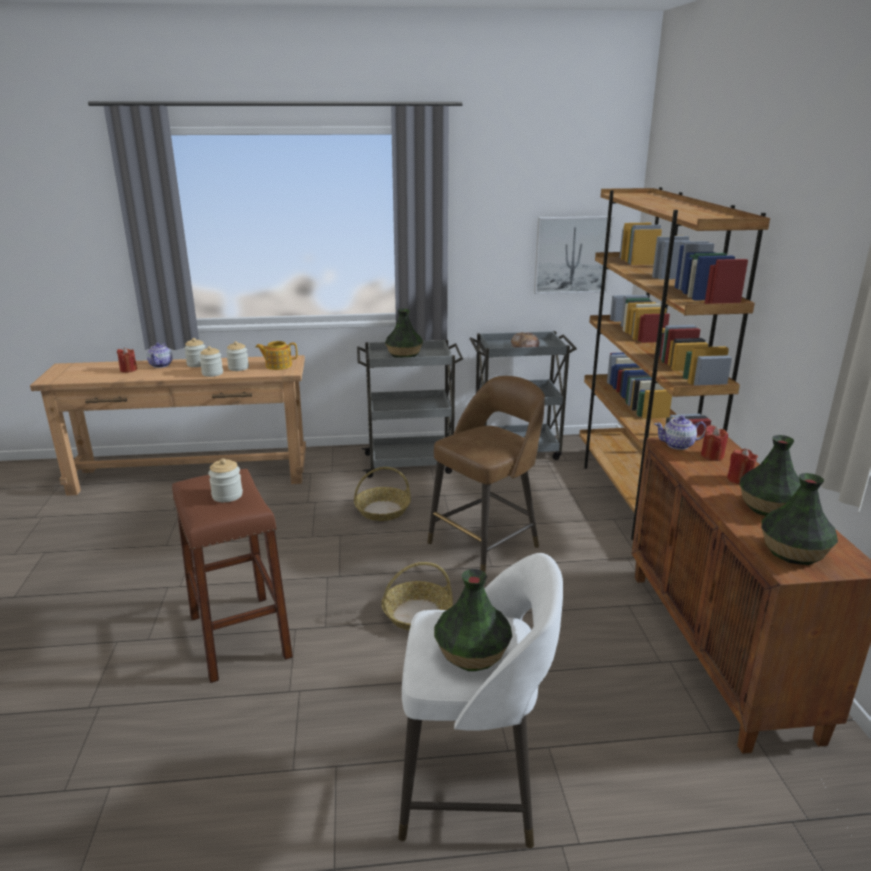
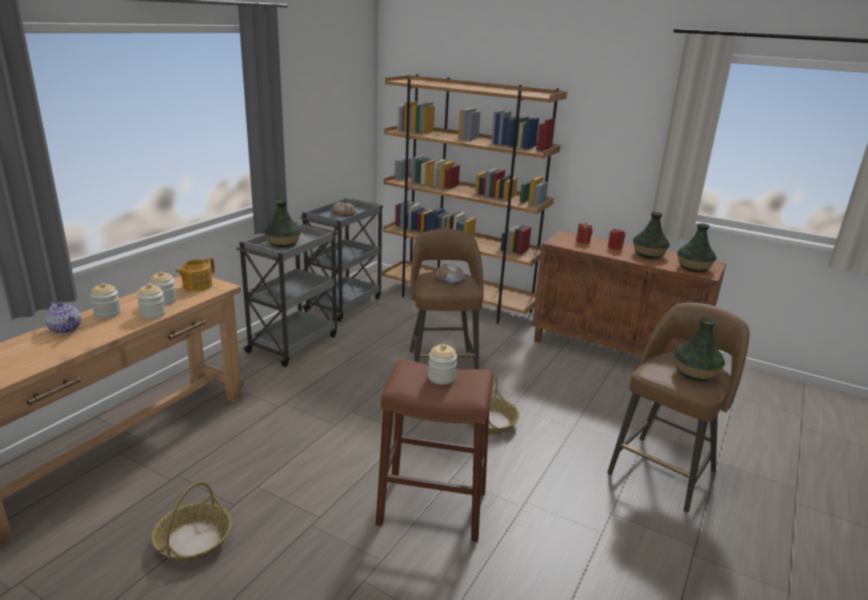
camera: 55 degrees left, 0 degrees up
red candle [117,348,137,373] -> none
basket [354,467,411,521] -> basket moved to [152,482,232,562]
white stool [398,553,563,848] -> brown stool [607,303,749,512]
picture [534,216,614,294] -> none
teapot [655,416,706,450] -> none
none -> bread [434,264,466,285]

